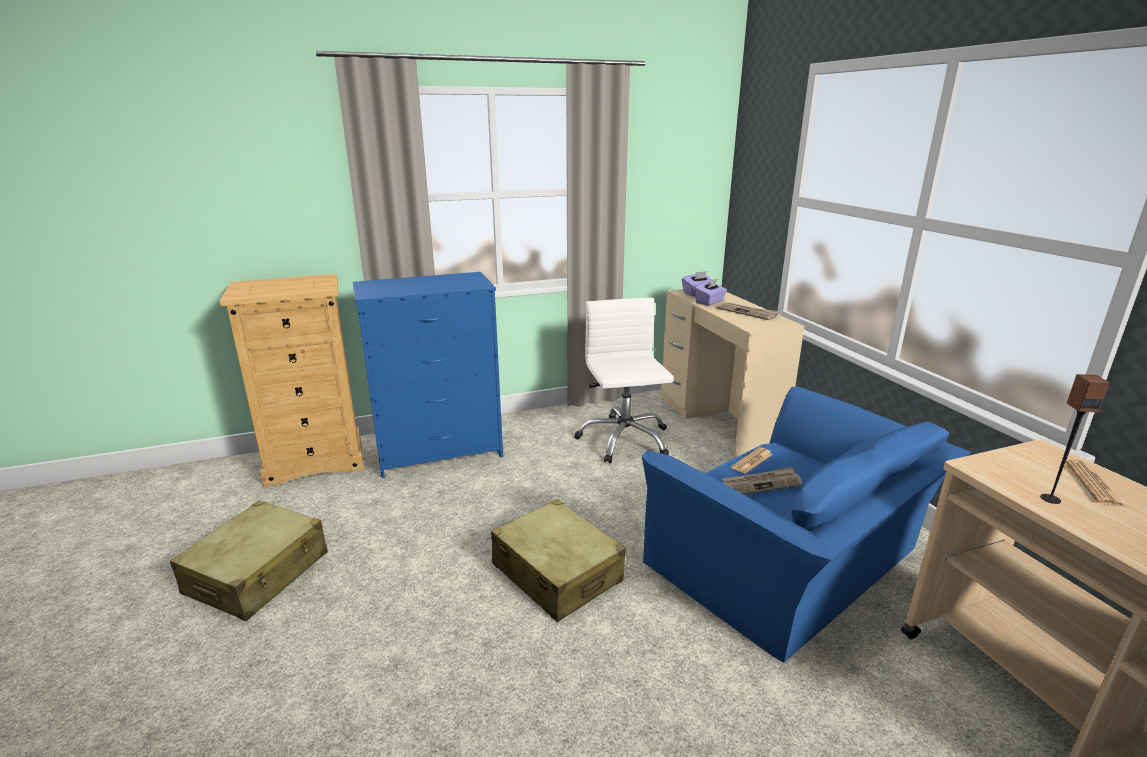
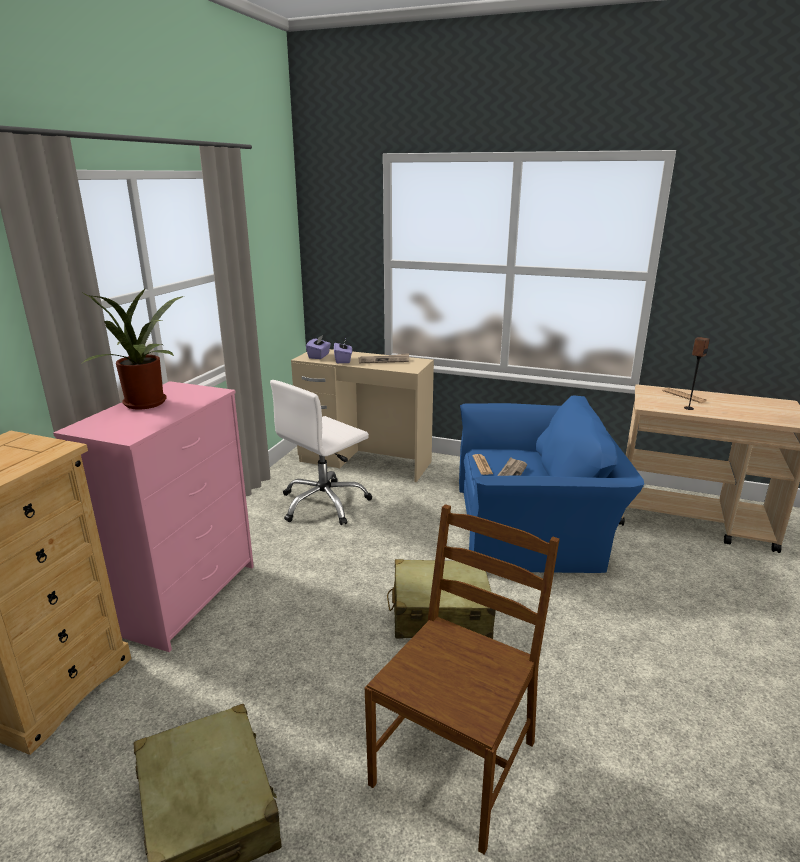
camera: 50 degrees left, 0 degrees up
blue dresser [353,272,503,478] -> pink dresser [53,381,254,652]
white office chair [574,298,674,464] -> white office chair turned 75 degrees counterclockwise [270,380,372,525]
none -> potted plant [82,289,183,409]
none -> brown chair [365,504,559,855]

